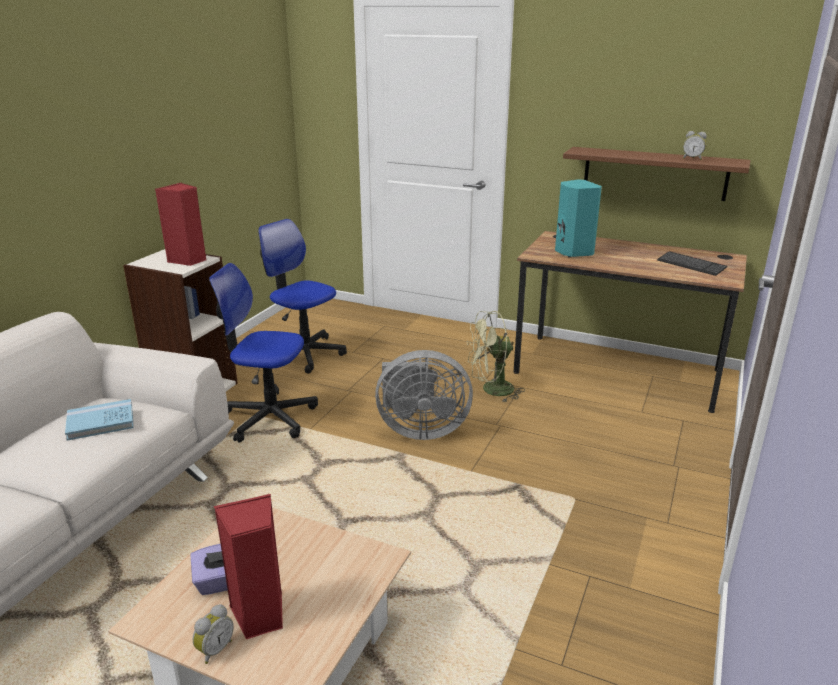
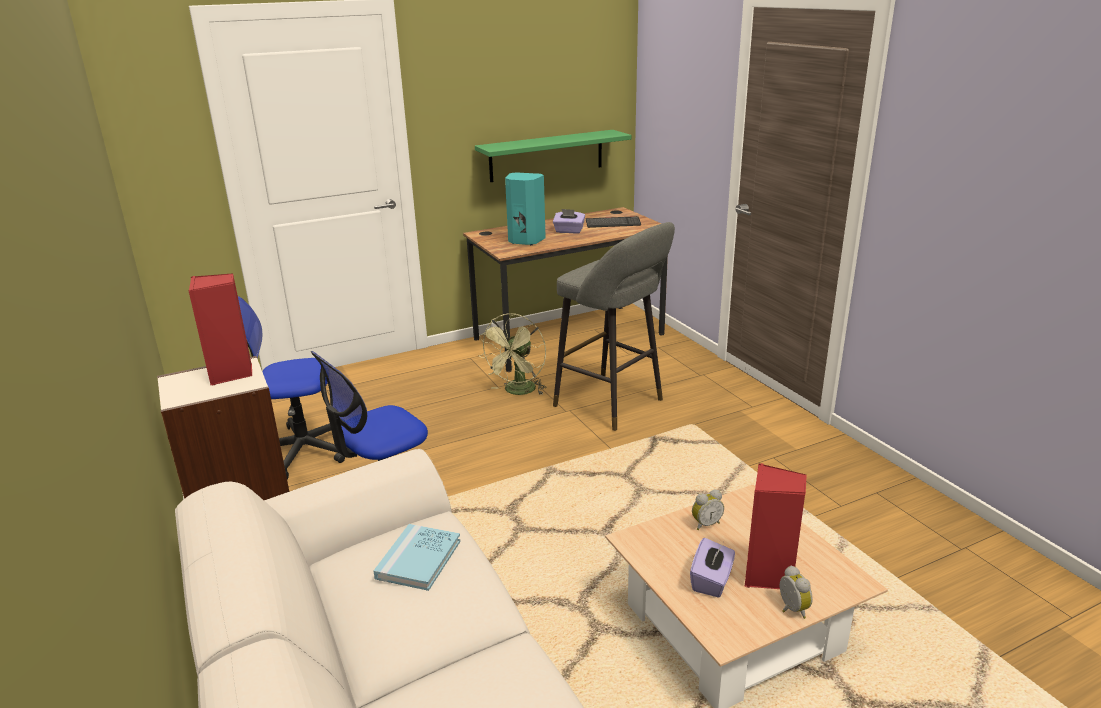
camera: 50 degrees left, 0 degrees up
grey fan [375,350,473,440] -> none
brown shelf [563,147,751,201] -> green shelf [475,130,632,182]
alarm clock [683,131,707,160] -> alarm clock moved to [692,490,724,530]
none -> purple tissue box [553,209,585,234]
none -> grey stool [553,222,675,431]

